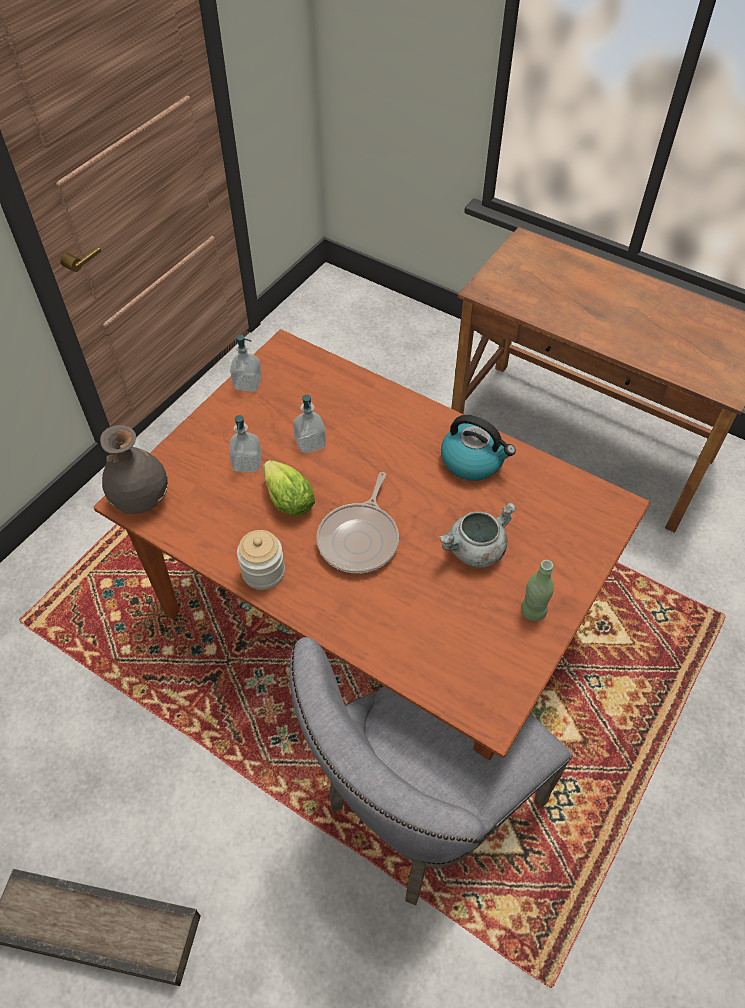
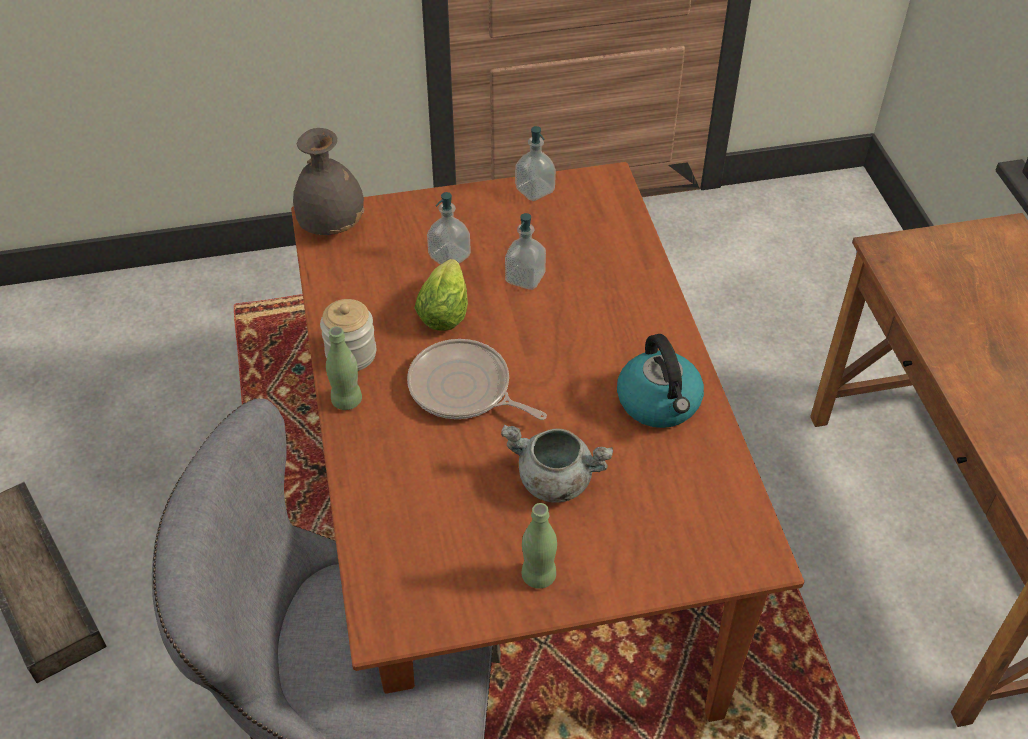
camera: 45 degrees right, 5 degrees down
frying pan [316,472,399,574] -> frying pan turned 60 degrees clockwise [407,339,547,420]
none -> green bottle [326,326,362,410]

